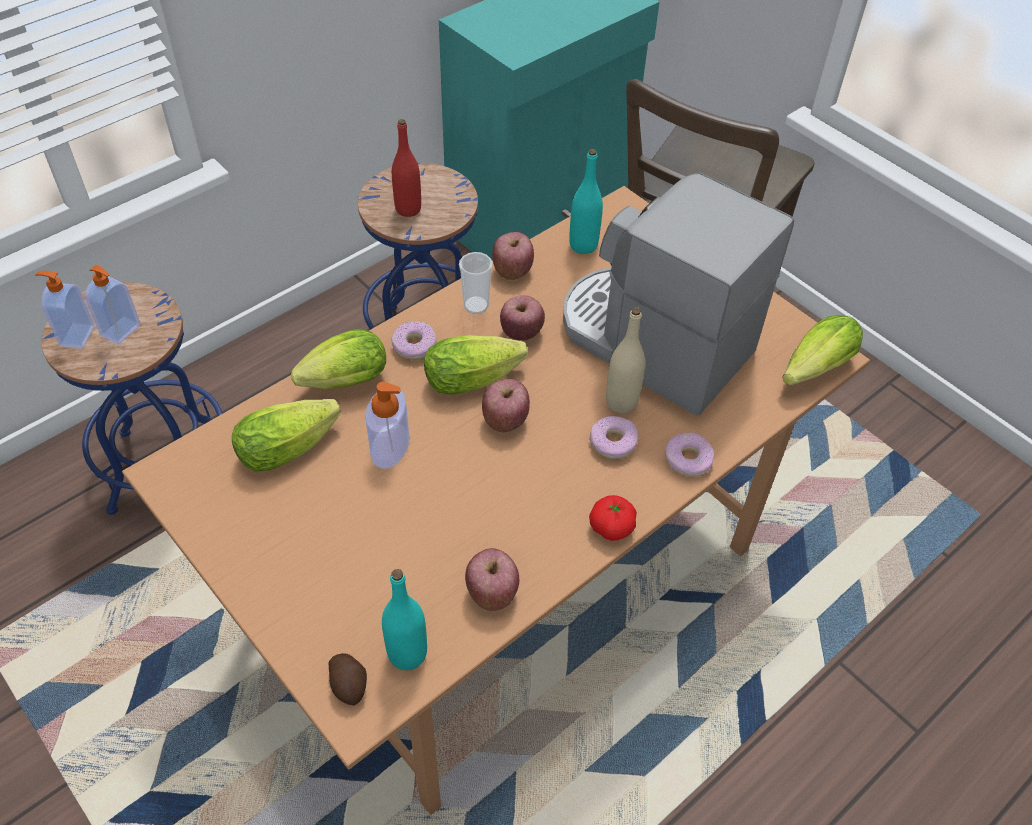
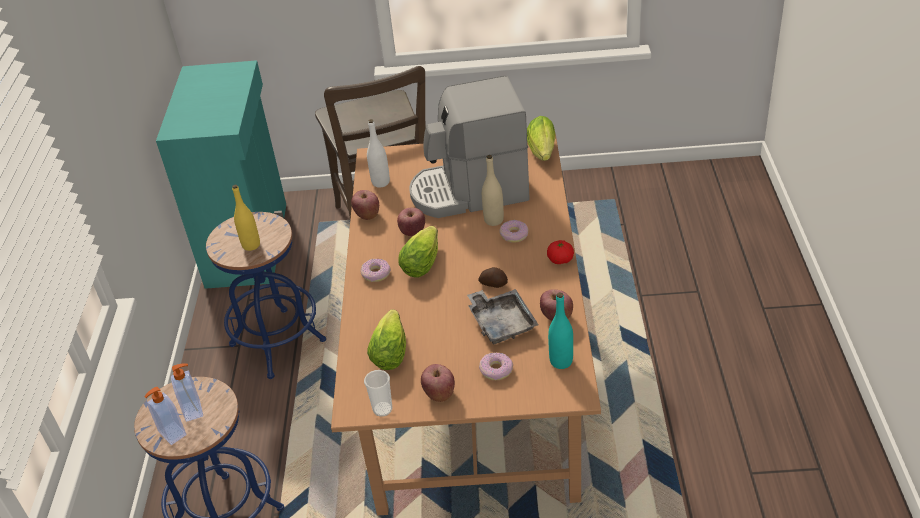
camera: 45 degrees left, 10 degrees down
lettuce [291,329,386,389] -> none
potato [329,653,367,705] -> potato moved to [478,267,508,288]
soap dispenser [365,382,410,469] -> none
red bottle [392,119,421,217] -> yellow bottle [232,184,260,251]
cup [459,252,493,314] -> cup moved to [364,370,392,417]
apple [482,379,530,432] -> apple moved to [421,364,455,402]
turquoise bottle [569,149,603,254] -> white bottle [367,119,390,188]
donut [665,433,714,477] -> donut moved to [479,352,513,380]
none -> grey tray [467,289,538,344]

